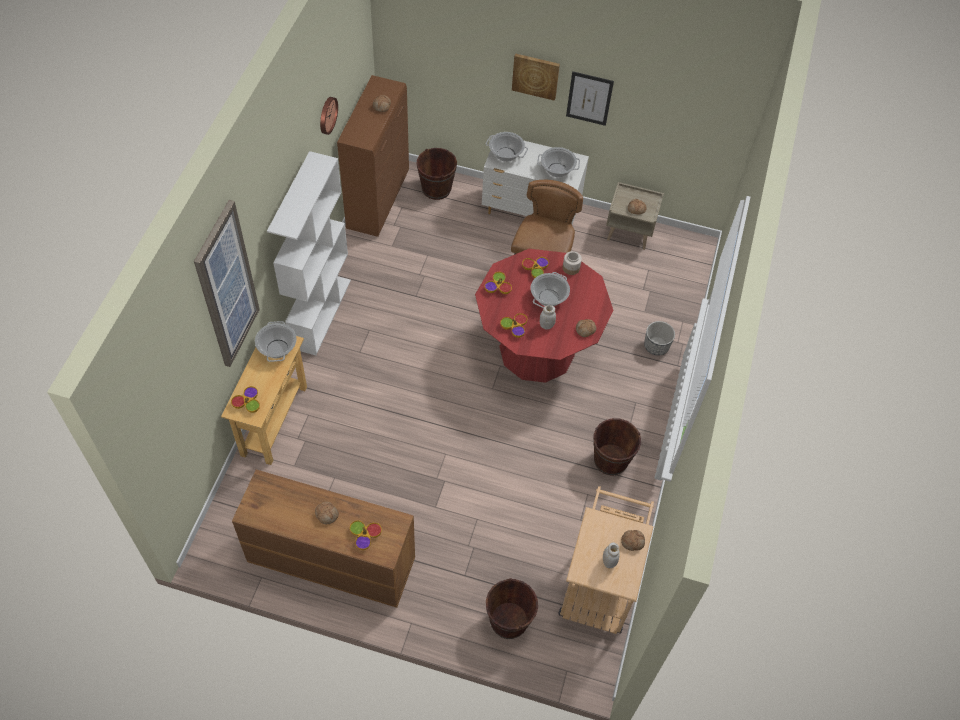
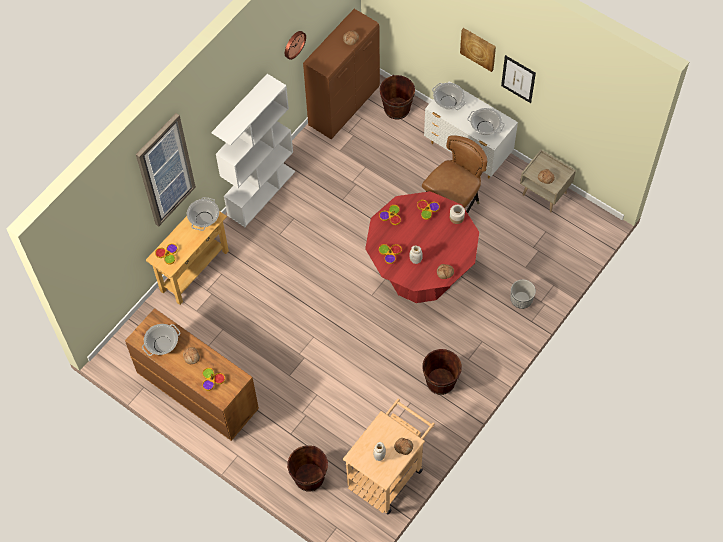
camera: 25 degrees right, 5 degrees up
cooking pot [531,272,570,308] -> cooking pot moved to [142,324,181,356]

